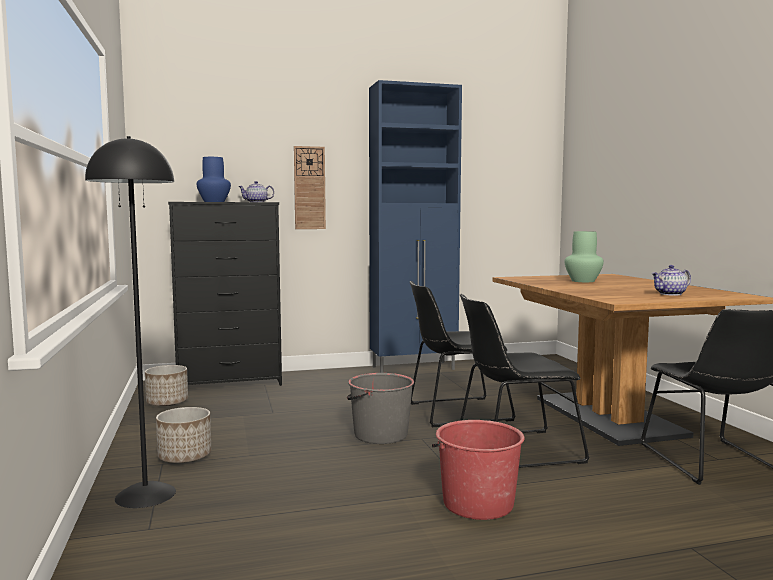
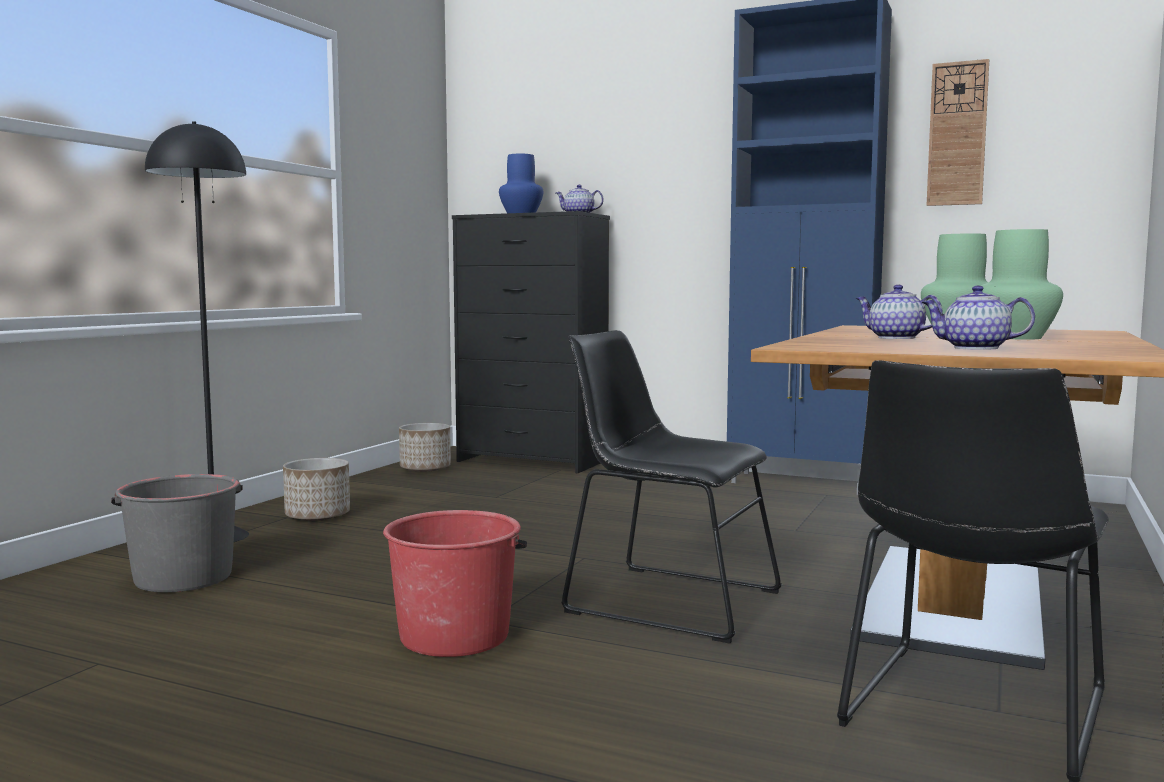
camera: 40 degrees right, 0 degrees up
wall clock [294,146,326,229] -> wall clock moved to [927,59,989,206]
grey bucket [347,373,414,444] -> grey bucket moved to [111,474,243,592]
black chair [410,281,516,427] -> none
none -> teapot [856,285,943,339]
none -> green vase [981,229,1063,340]

